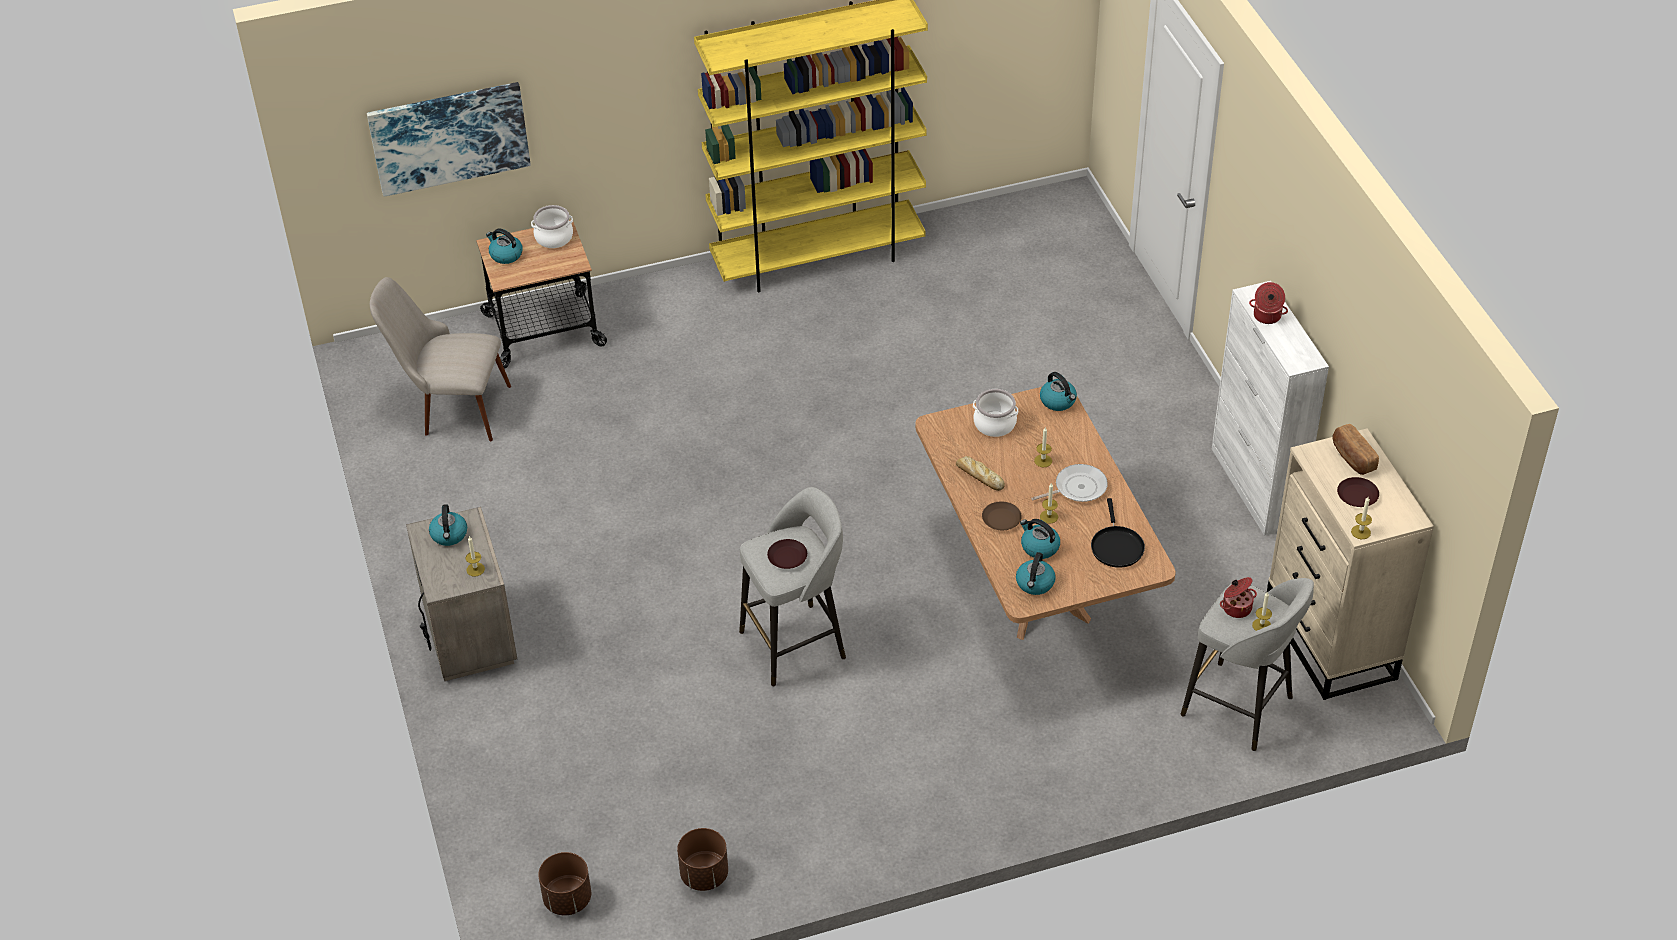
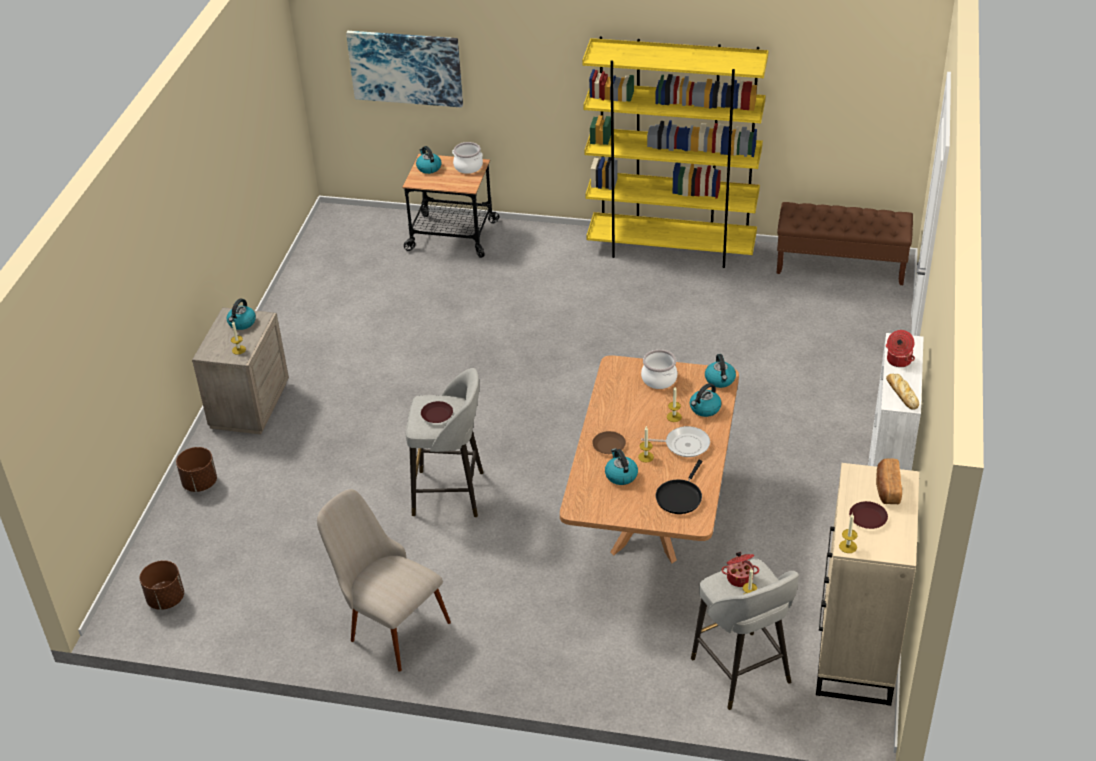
camera: 30 degrees right, 5 degrees down
beige chair [370,277,511,441] -> beige chair moved to [317,489,451,672]
brown planter [677,828,728,891] -> brown planter moved to [176,447,217,492]
bread [956,456,1005,491] -> bread moved to [886,374,919,410]
kettle [1016,552,1056,595] -> kettle moved to [690,383,722,417]
none -> brown bench [776,202,913,285]

